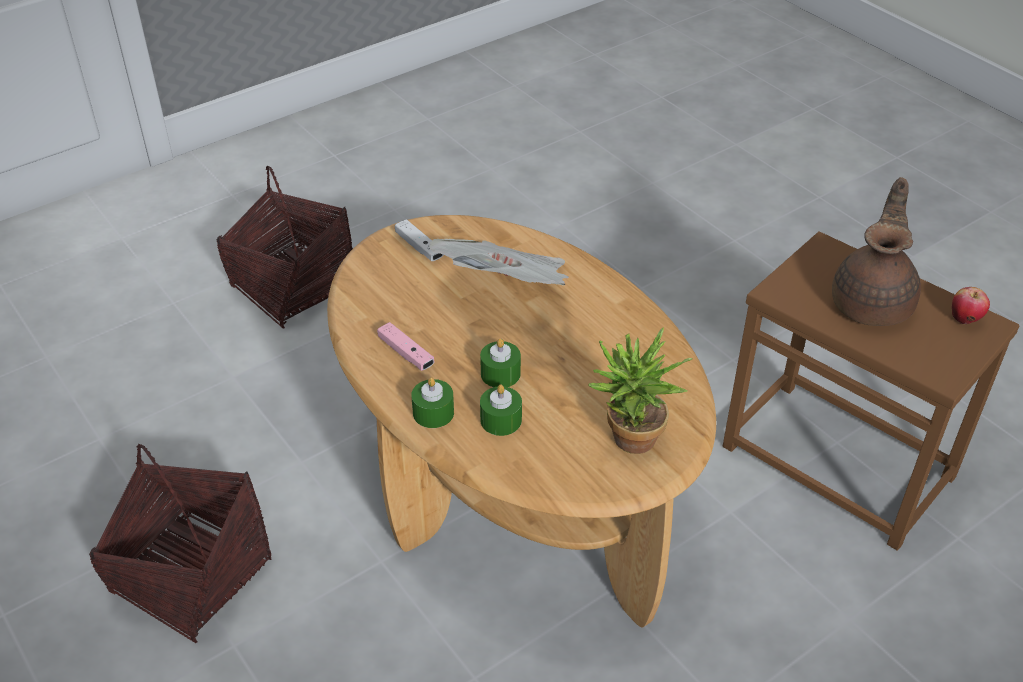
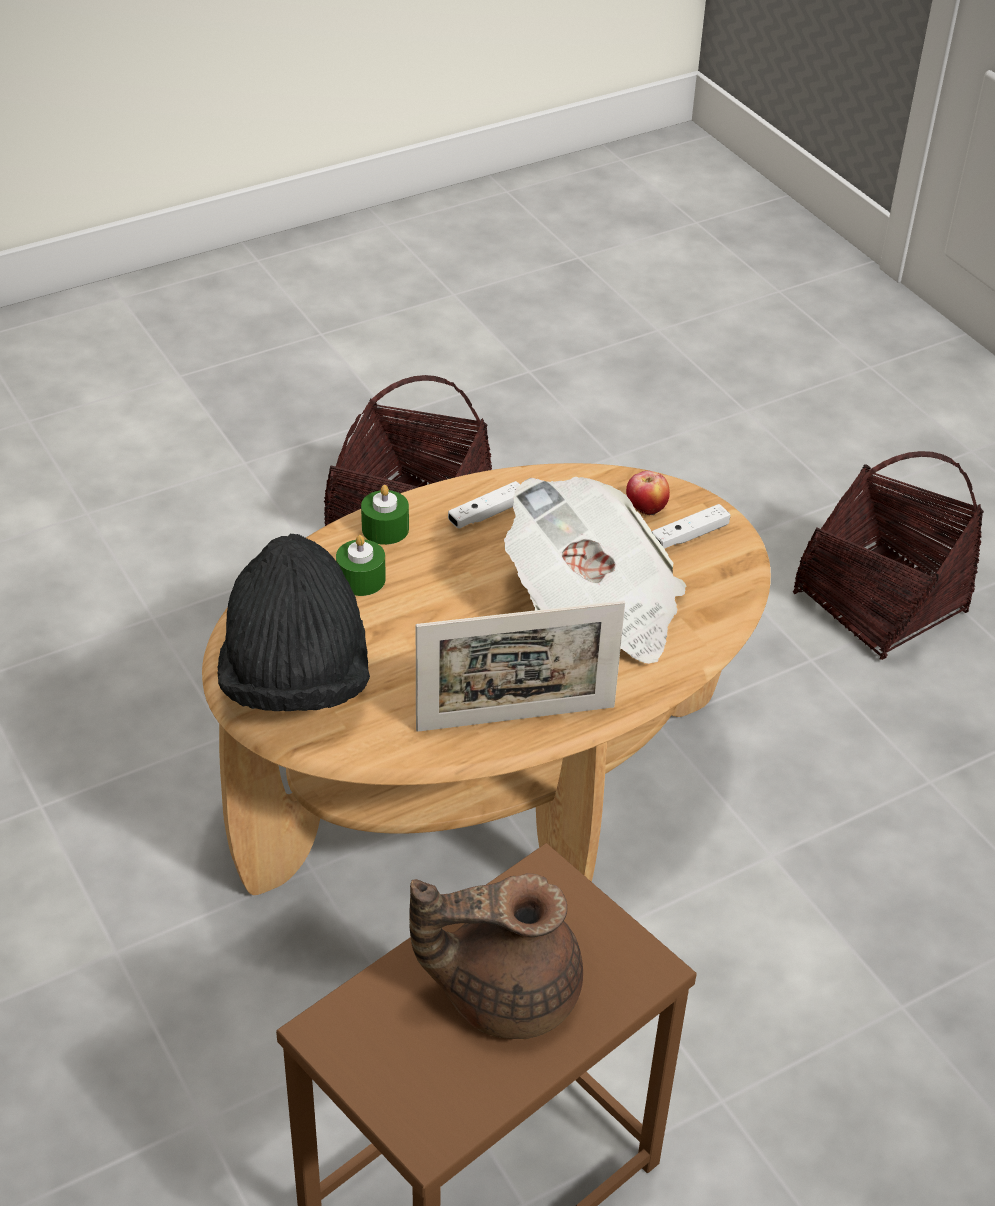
camera: 95 degrees right, 0 degrees up
pink game controller [377,322,435,371] -> white game controller [448,481,520,529]
green candle [480,338,521,387] -> none
potted plant [588,327,693,454] -> black hat [217,534,370,711]
brown teapot [832,177,921,326] -> brown teapot turned 150 degrees clockwise [409,873,583,1039]
apple [952,287,990,324] -> apple moved to [626,471,670,515]
none -> picture frame [416,600,625,732]

